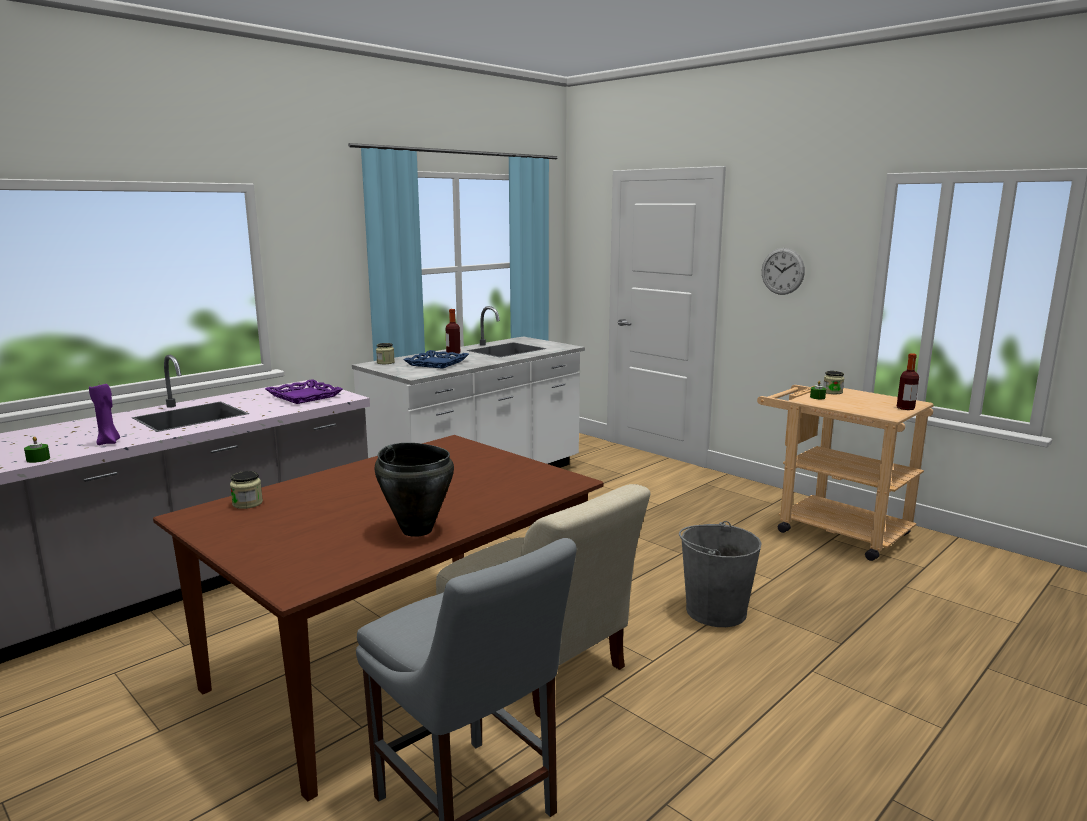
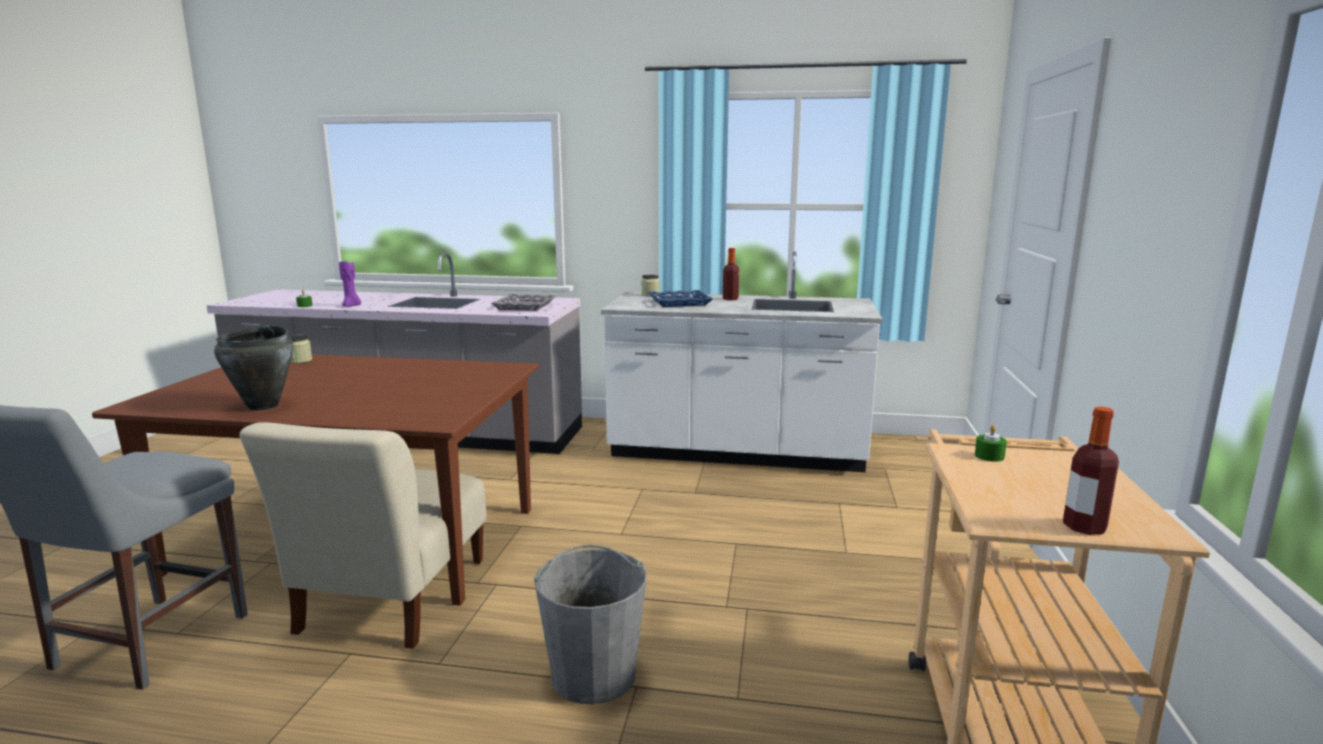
camera: 55 degrees right, 0 degrees up
purple tray [265,379,343,404] -> grey tray [491,294,555,311]
wall clock [762,248,805,295] -> none
jar [823,371,844,394] -> none

